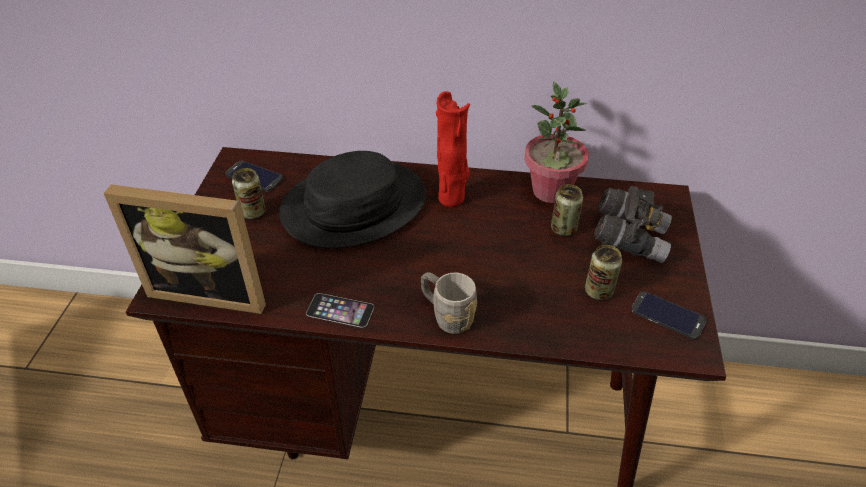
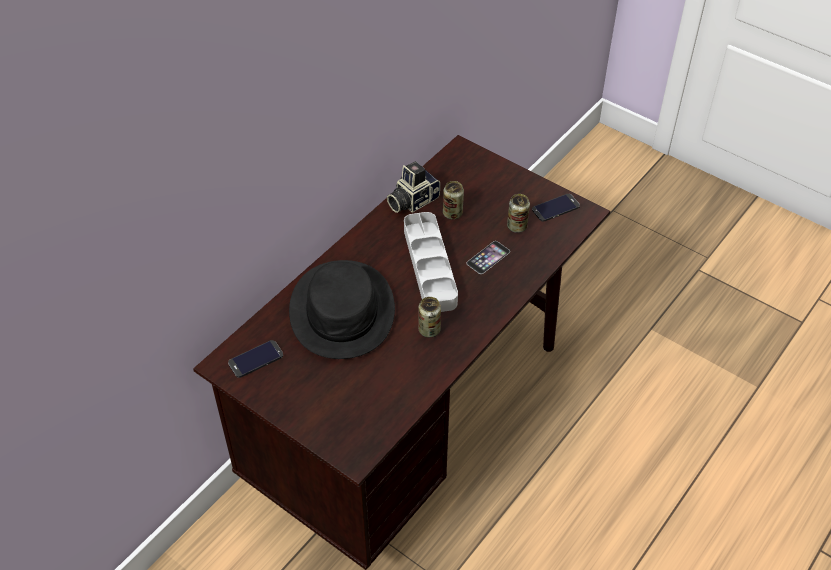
camera: 60 degrees left, 5 degrees up
picture frame [104,185,266,314] -> none
can [232,168,265,219] -> can moved to [418,297,441,337]
phone [306,293,374,328] -> phone moved to [466,241,510,274]
grey mug [421,272,477,334] -> none
red vase [436,91,470,207] -> none
potted plant [524,81,589,203] -> camera [387,162,440,213]
grey binoculars [594,186,672,263] -> none
none -> grey tray [404,212,458,312]

